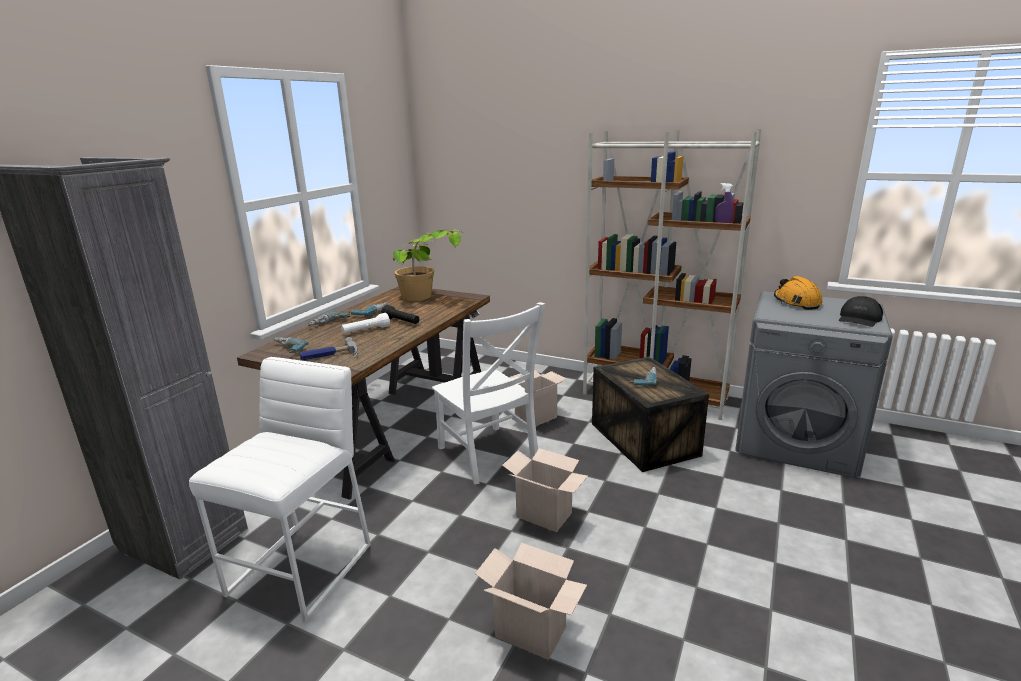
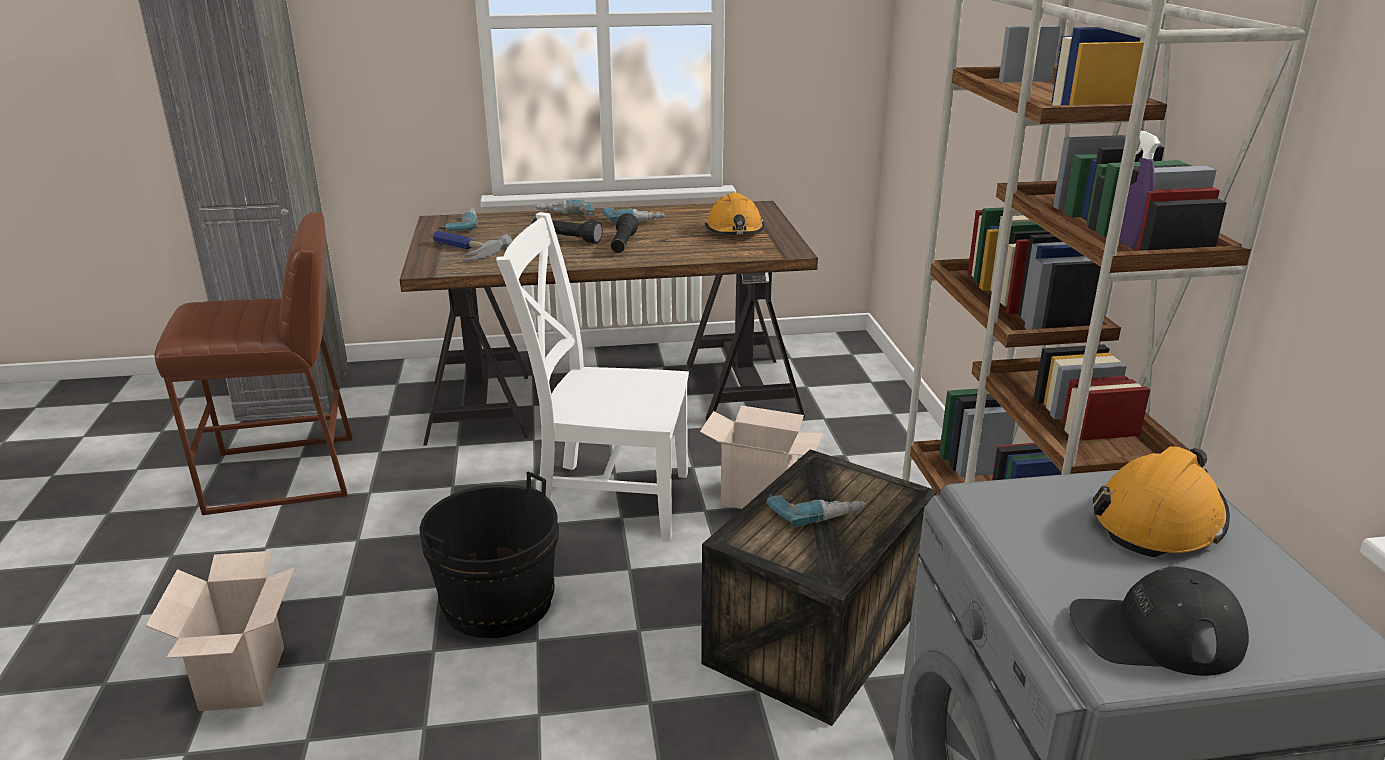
camera: 55 degrees right, 5 degrees up
white stool [189,357,371,622] -> brown stool [155,212,352,515]
white flashlight [341,313,390,333] -> black flashlight [531,218,603,244]
potted plant [393,229,464,301] -> orange hard hat [705,193,764,235]
white chair [432,302,545,485] -> white chair turned 75 degrees clockwise [496,212,689,541]
cardboard box [502,448,588,532] -> black bucket [420,471,559,638]

